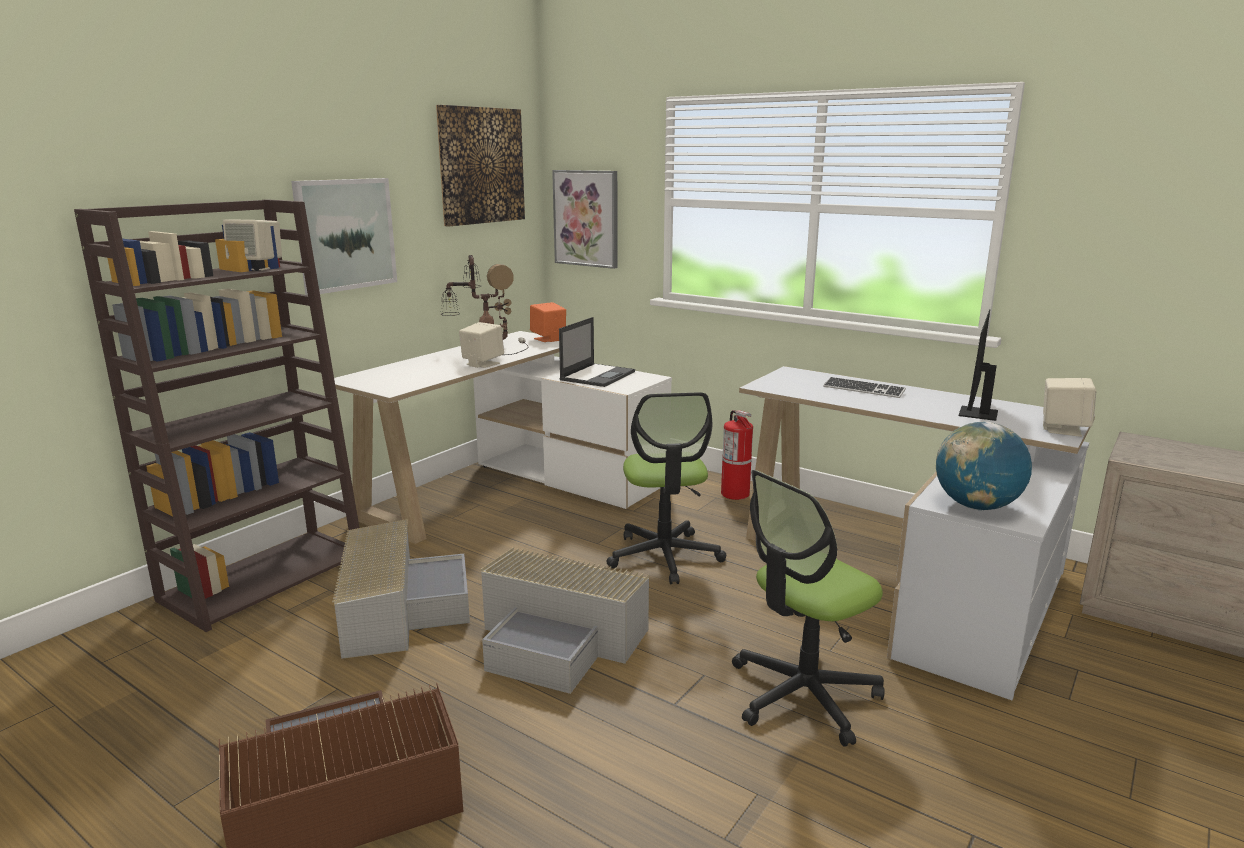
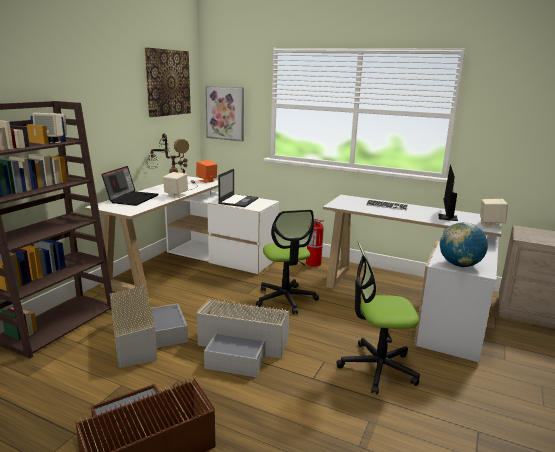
camera: 10 degrees left, 0 degrees up
picture [291,178,397,295] -> none
office chair [732,470,885,747] -> office chair turned 45 degrees clockwise [336,242,420,394]
none -> laptop [101,166,159,206]

